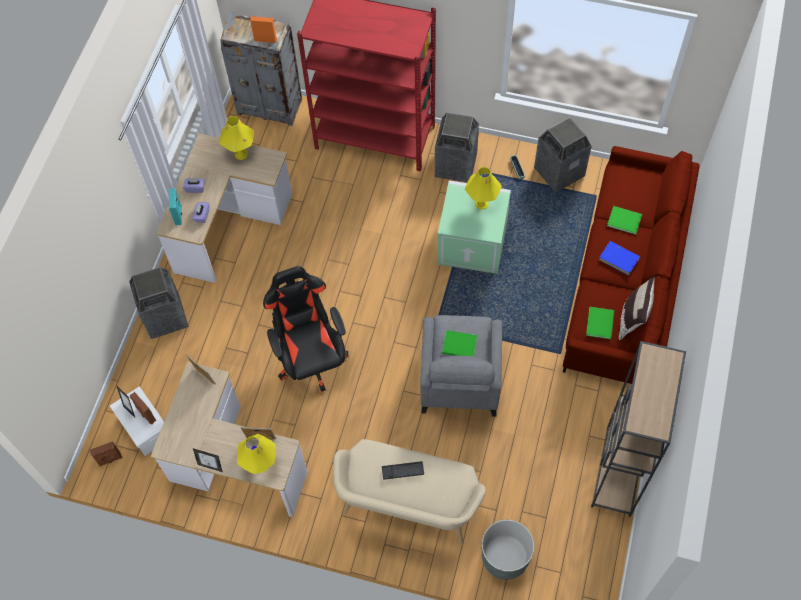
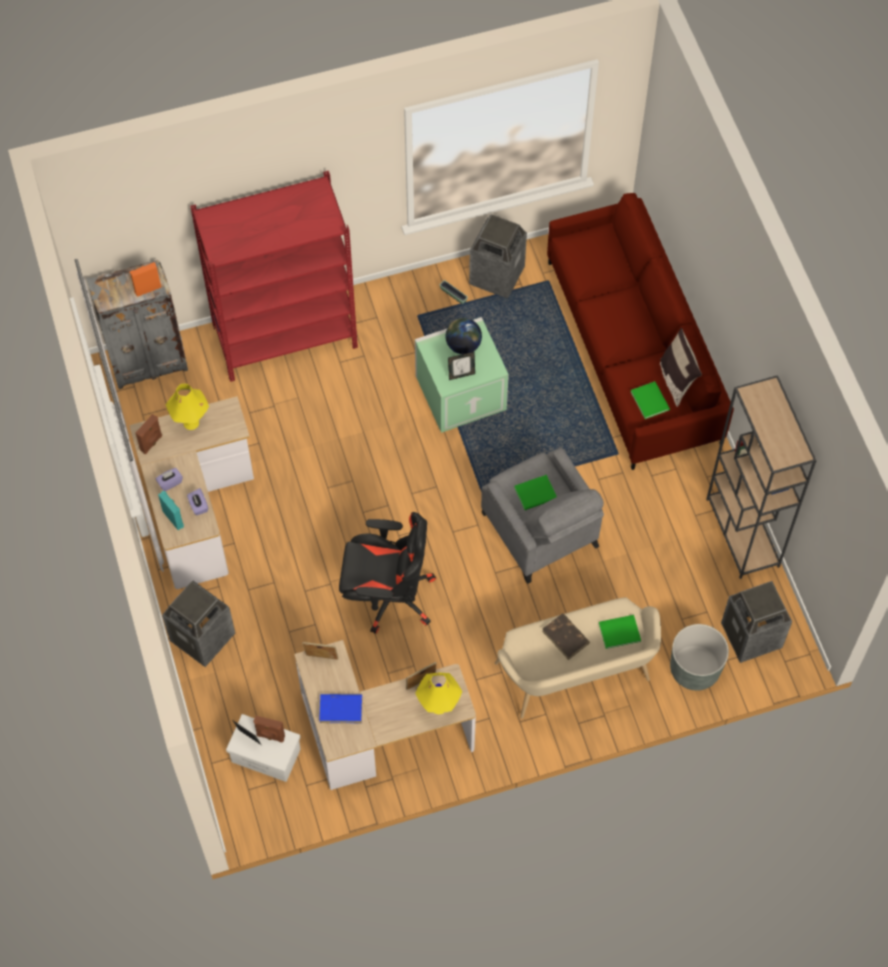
camera: 35 degrees left, 0 degrees up
brown speaker [90,441,122,466] -> brown speaker moved to [136,414,162,454]
picture frame [193,448,223,472] -> picture frame moved to [448,352,475,380]
black office chair [263,266,349,392] -> black office chair turned 150 degrees clockwise [339,512,436,634]
keyboard [382,461,424,480] -> brown book [542,613,590,660]
trash can [435,113,479,182] -> trash can moved to [721,581,792,663]
yellow table lamp [465,167,502,210] -> globe [445,318,482,354]
blue book [599,241,640,276] -> blue book moved to [319,694,362,723]
green book [607,206,642,235] -> green book moved to [599,615,641,649]

